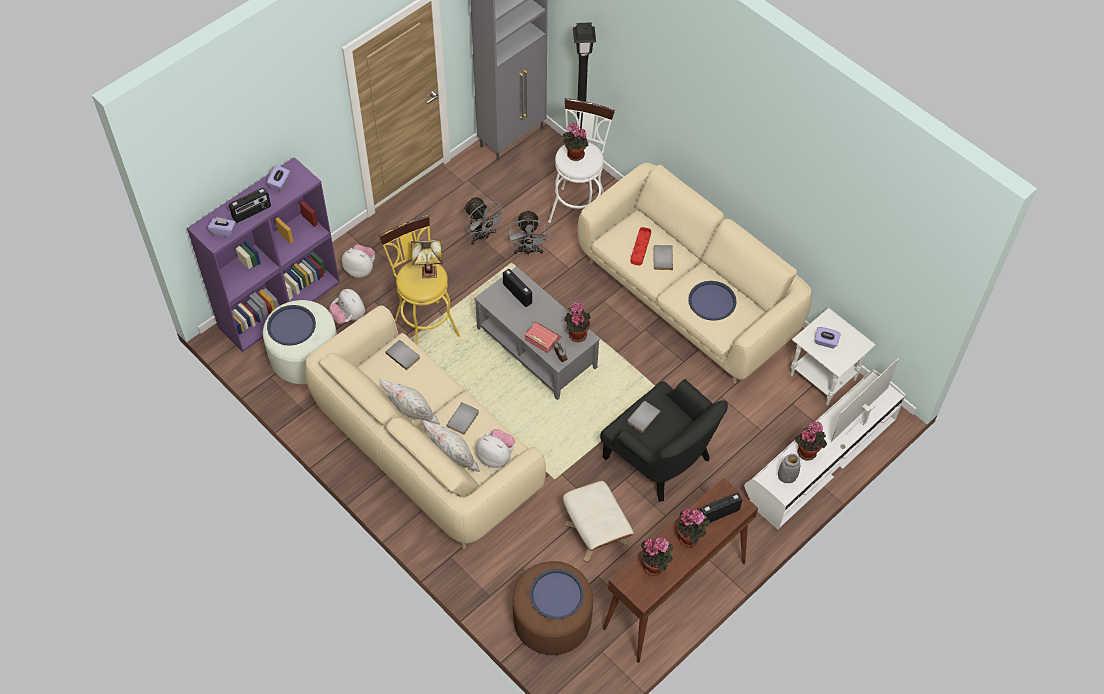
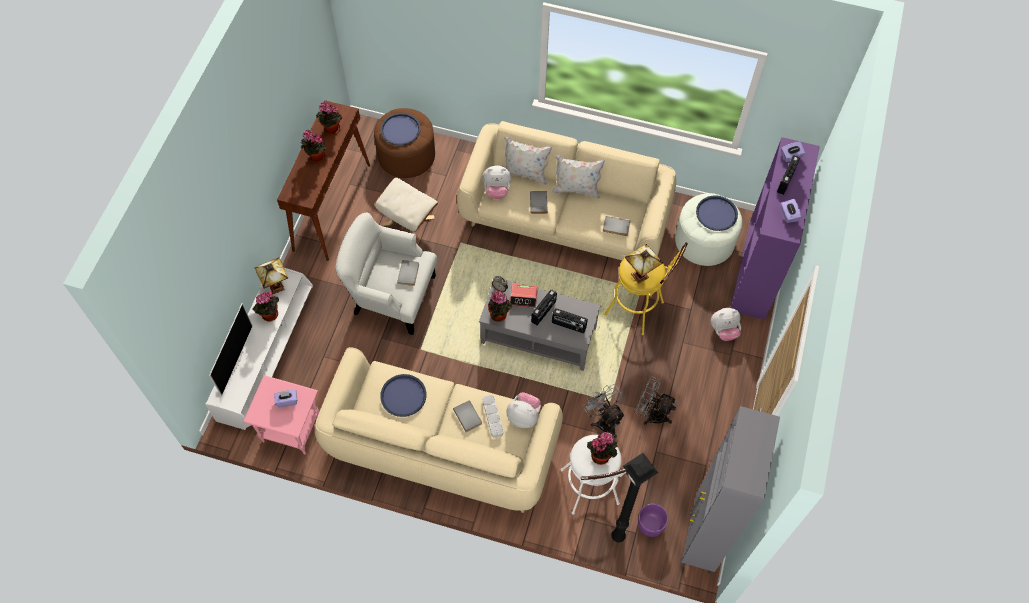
camera: 150 degrees right, 5 degrees up
plush toy [329,289,365,324] -> plush toy moved to [507,392,541,428]
black armchair [600,379,728,502] -> white armchair [336,213,437,335]
red tray [630,227,651,266] -> grey tray [483,395,503,438]
radio [700,492,742,523] -> radio moved to [531,289,557,325]
grey vase [778,454,800,483] -> table lamp [255,257,288,294]
white side table [790,308,876,406] -> pink side table [243,375,320,454]
none -> purple planter [638,504,668,537]

